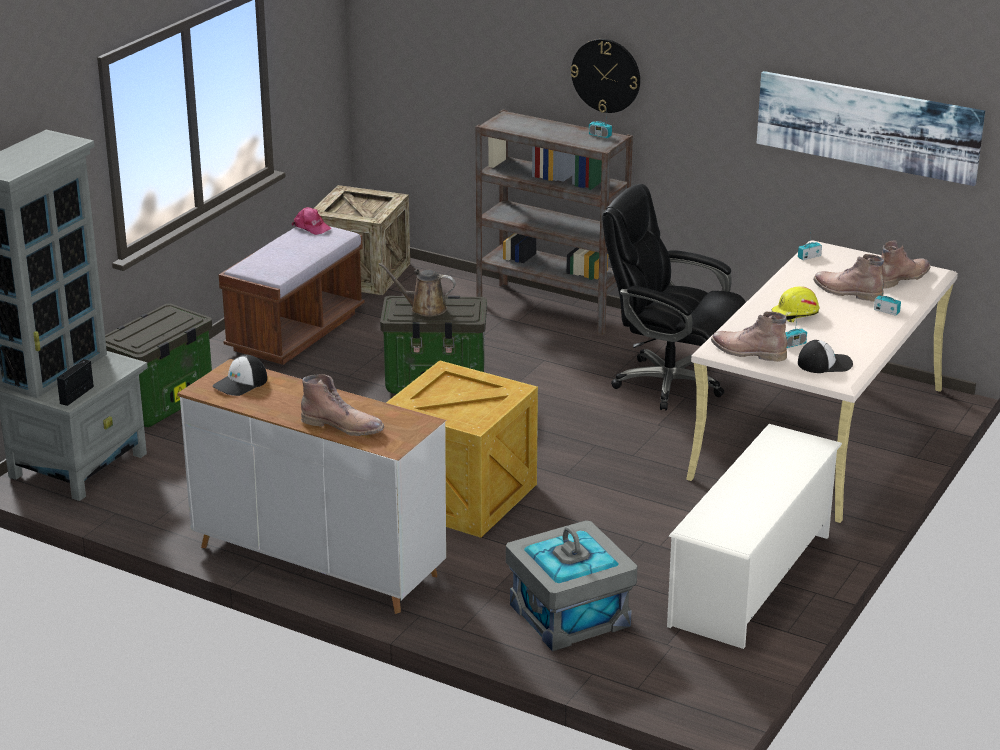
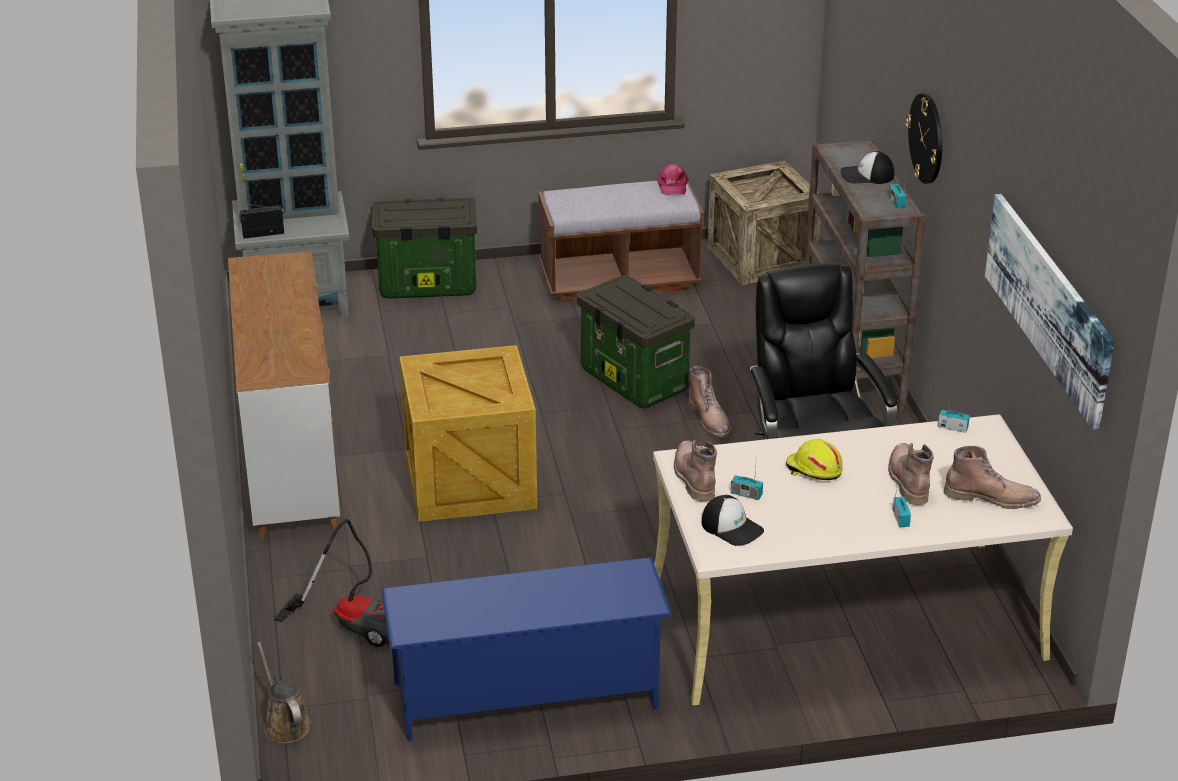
camera: 50 degrees right, 5 degrees up
cap [213,354,267,396] -> cap moved to [841,151,894,184]
brown boot [301,374,384,436] -> brown boot moved to [688,366,731,438]
brown watering can [378,263,456,317] -> brown watering can moved to [257,642,311,743]
grey storage box [506,520,637,651] -> vacuum cleaner [274,519,389,647]
white shoe rack [667,424,842,649] -> blue shoe rack [381,558,672,741]

